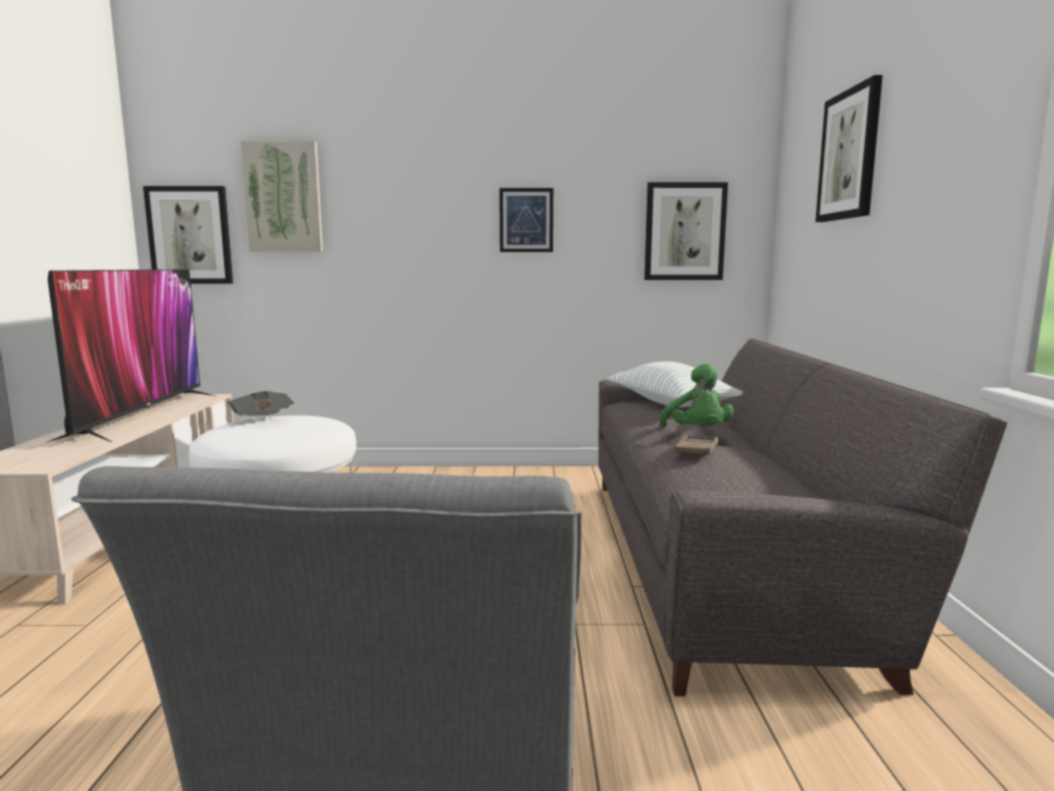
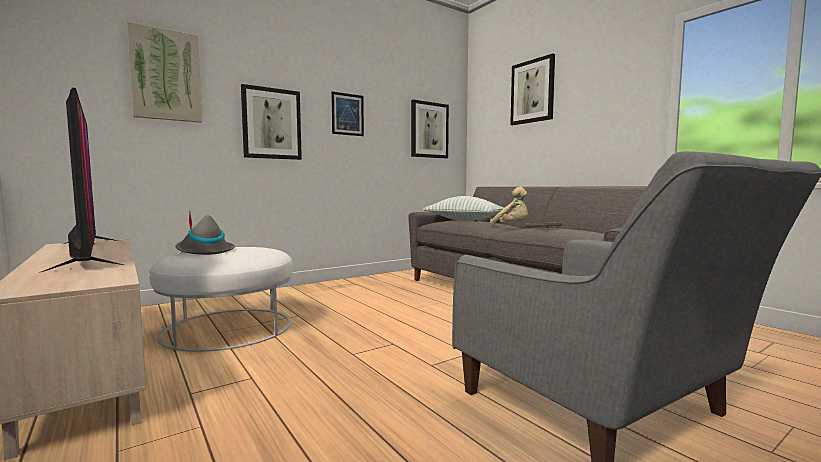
camera: 35 degrees left, 5 degrees down
picture [143,186,233,284] -> picture moved to [241,84,302,160]
newspaper [227,391,294,416] -> grey hat [176,213,235,255]
green plush toy [660,363,734,428] -> beige plush toy [490,187,528,226]

